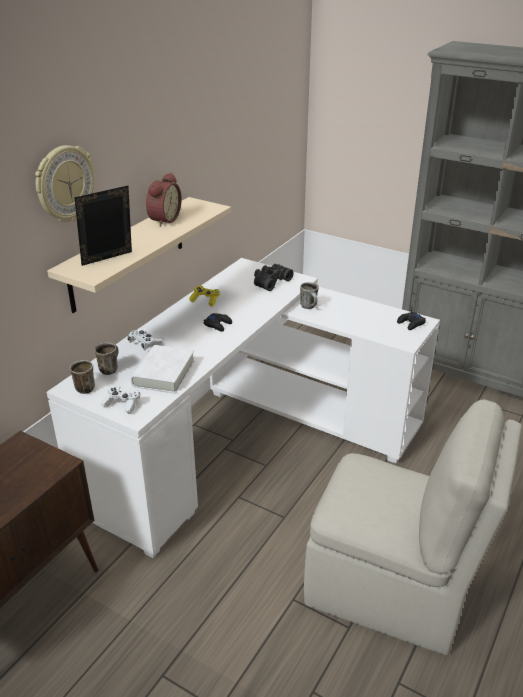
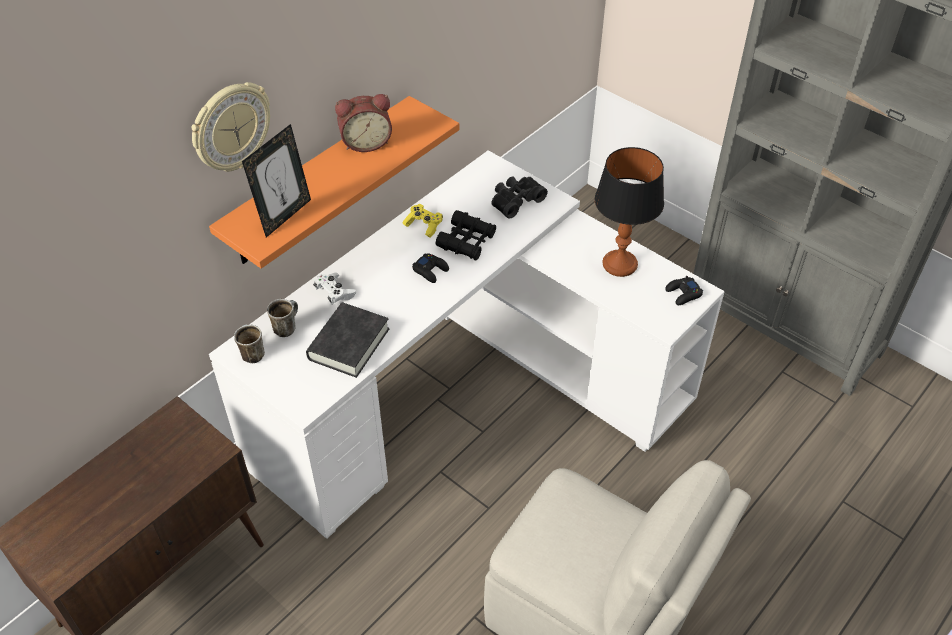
camera: 10 degrees right, 15 degrees up
beige shelf [47,197,231,313] -> orange shelf [209,96,459,269]
picture frame [74,186,132,266] -> picture frame turned 150 degrees clockwise [242,124,311,238]
white game controller [101,385,140,414] -> none
white book [131,345,195,394] -> black book [306,303,389,378]
alarm clock [146,173,182,227] -> alarm clock turned 45 degrees clockwise [335,94,392,152]
mug [300,282,319,309] -> none
none -> black binoculars [436,210,496,260]
none -> table lamp [595,147,664,277]

